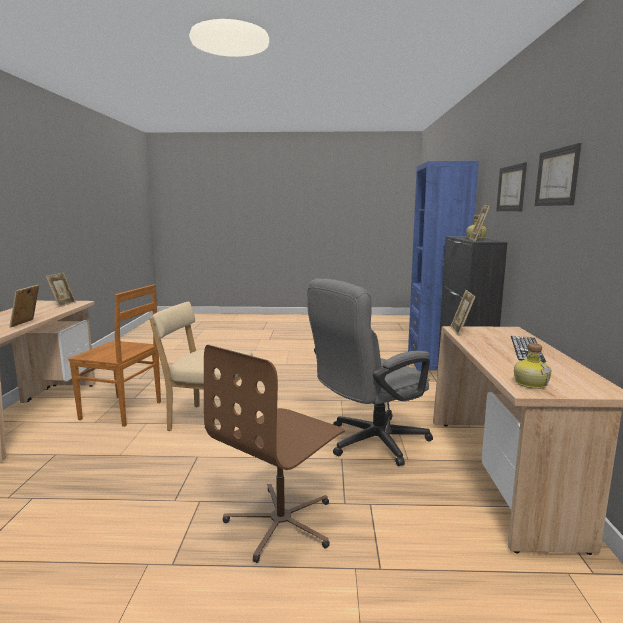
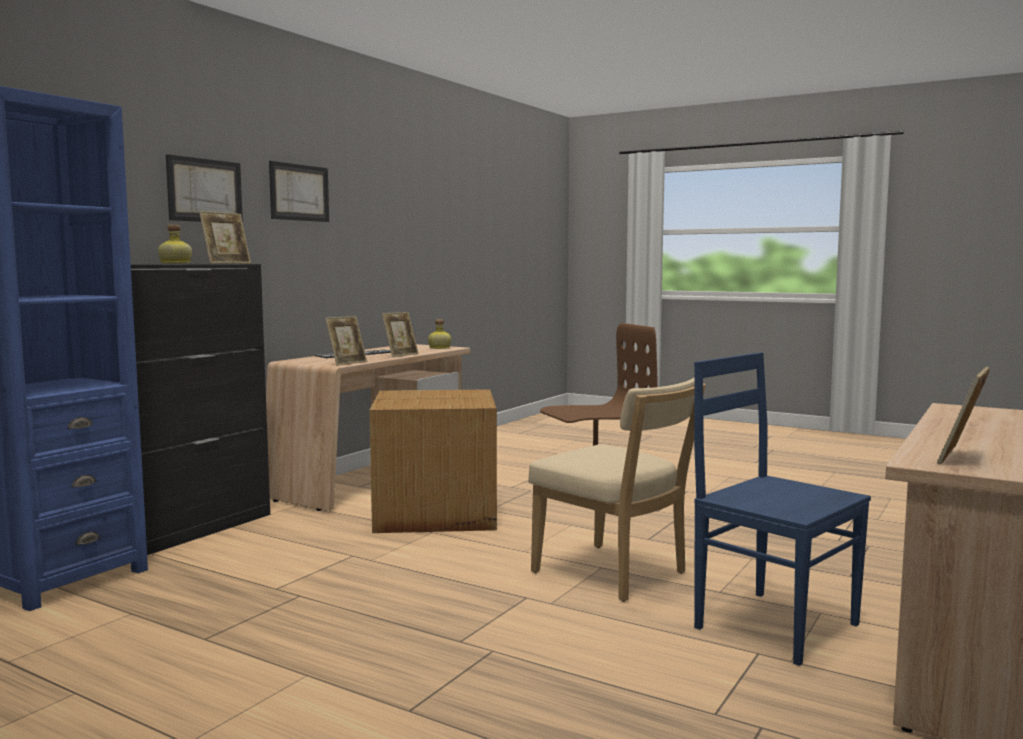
camera: 150 degrees left, 5 degrees down
picture frame [10,285,39,328] -> picture frame moved to [382,312,419,357]
brown chair [68,284,161,427] -> blue chair [694,352,871,666]
grey office chair [307,279,433,466] -> cardboard box [369,389,497,533]

